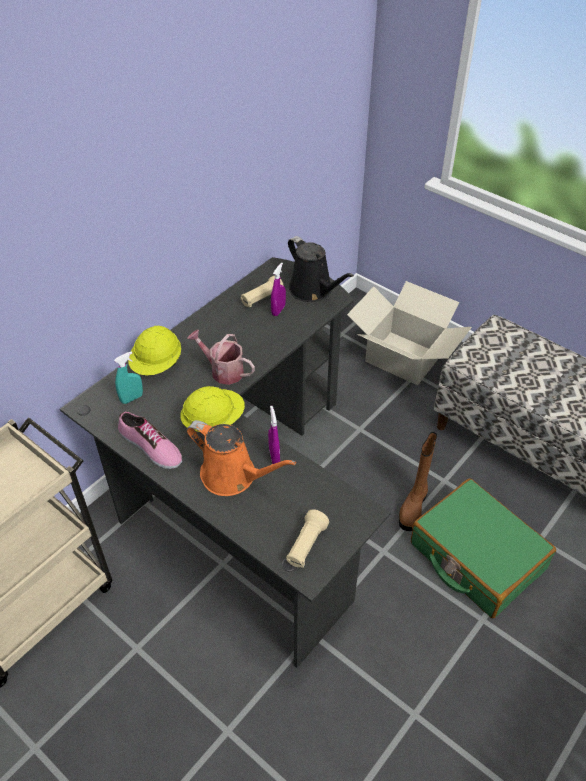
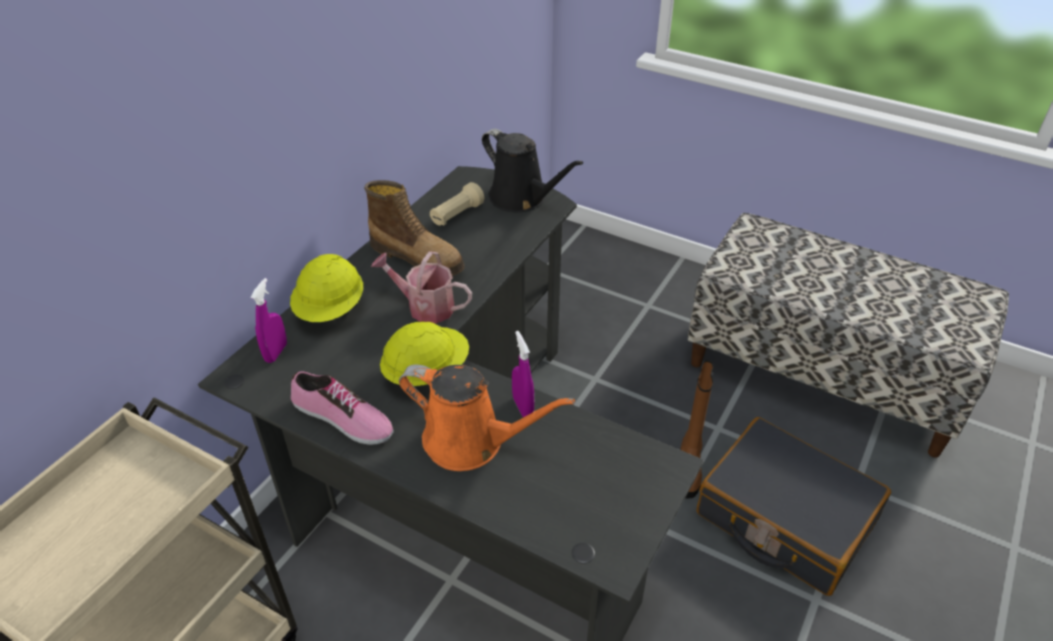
camera: 10 degrees left, 5 degrees down
turquoise spray bottle [114,351,143,404] -> none
purple spray bottle [271,262,286,316] -> purple spray bottle moved to [251,278,287,363]
beige flashlight [286,509,329,568] -> none
cardboard box [347,281,472,385] -> none
green suitcase [411,478,556,618] -> black suitcase [696,417,891,596]
none -> boot [364,180,465,276]

